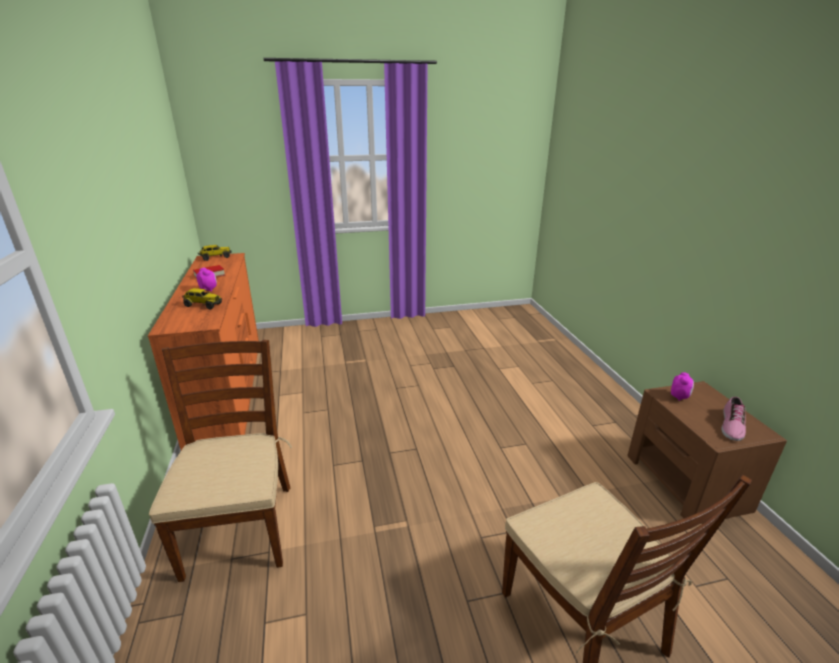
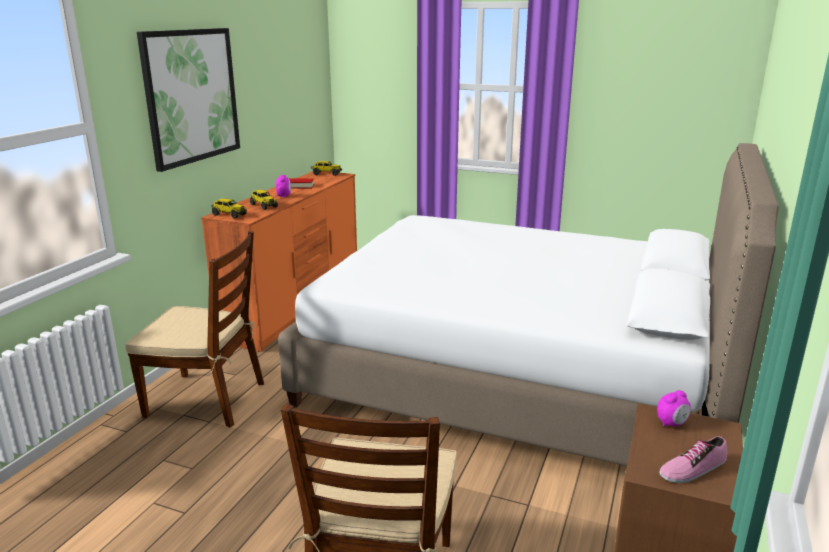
camera: 35 degrees right, 5 degrees down
brown chair [149,340,292,582] -> brown chair turned 75 degrees clockwise [125,231,264,427]
none -> picture [137,28,240,172]
none -> toy truck [211,199,247,219]
none -> white bed [278,143,779,466]

